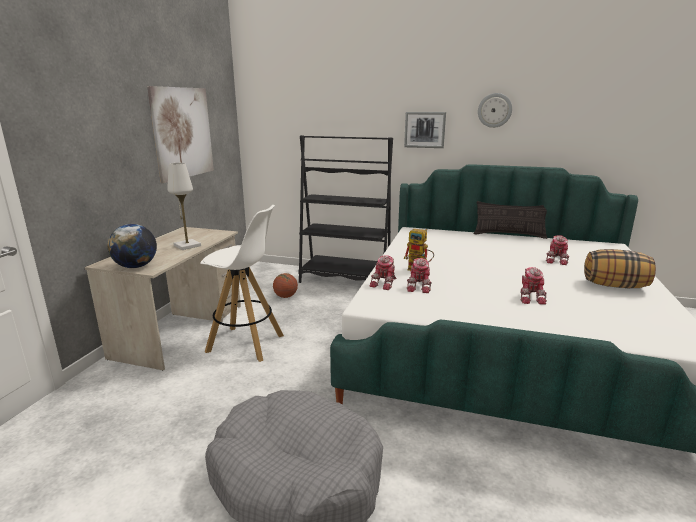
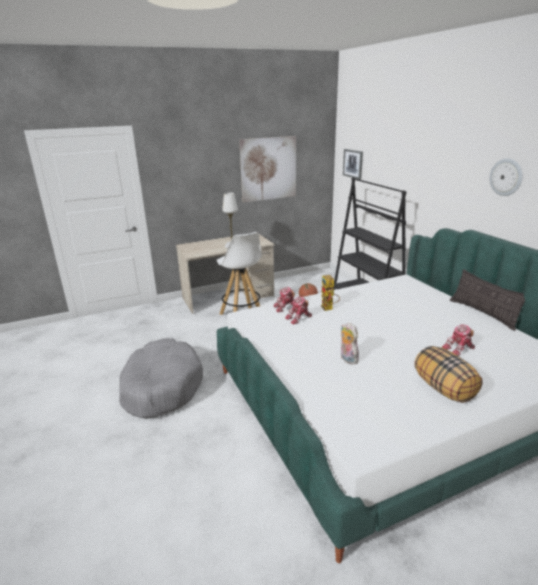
camera: 50 degrees right, 5 degrees up
globe [108,224,157,268] -> none
picture [404,112,446,148] -> picture moved to [343,149,363,180]
toy robot [520,267,547,305] -> plush toy [341,322,359,364]

